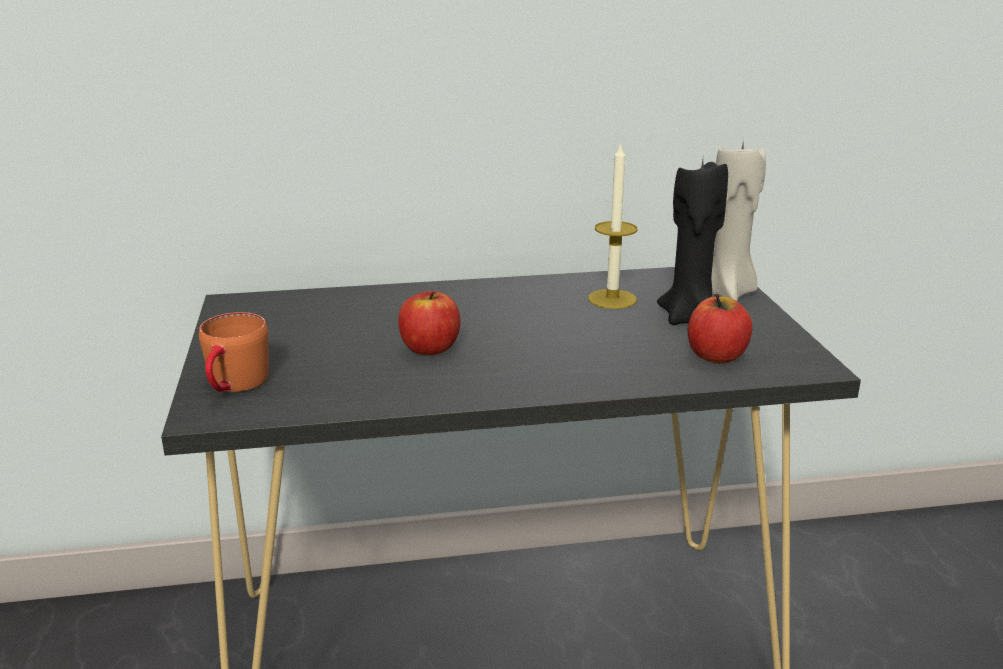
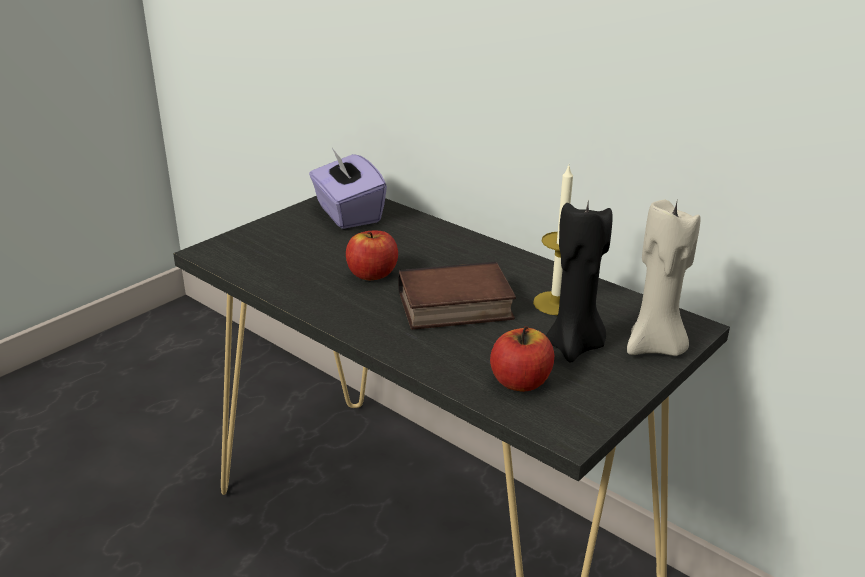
camera: 50 degrees right, 5 degrees up
orange mug [199,312,268,392] -> none
none -> purple tissue box [309,148,387,229]
none -> book [398,262,516,330]

